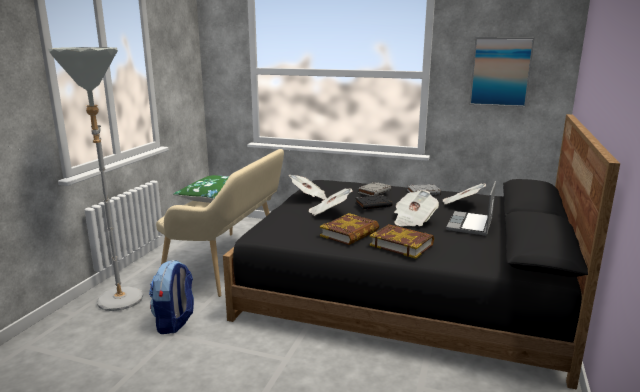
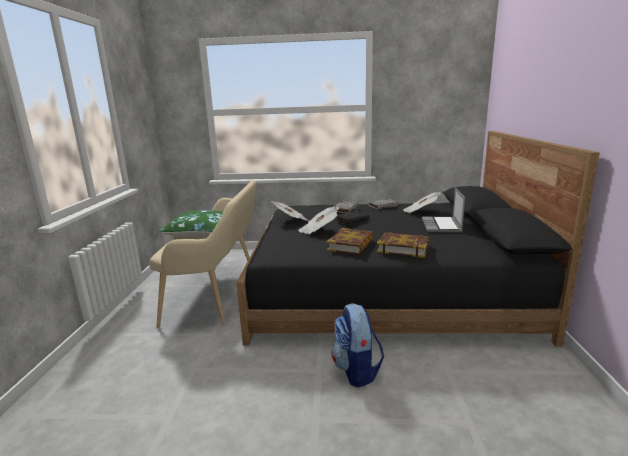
camera: 15 degrees left, 0 degrees up
grey floor lamp [48,47,143,311] -> none
backpack [149,260,194,334] -> backpack moved to [332,303,384,387]
newspaper [394,190,439,226] -> none
picture [469,37,535,107] -> none

